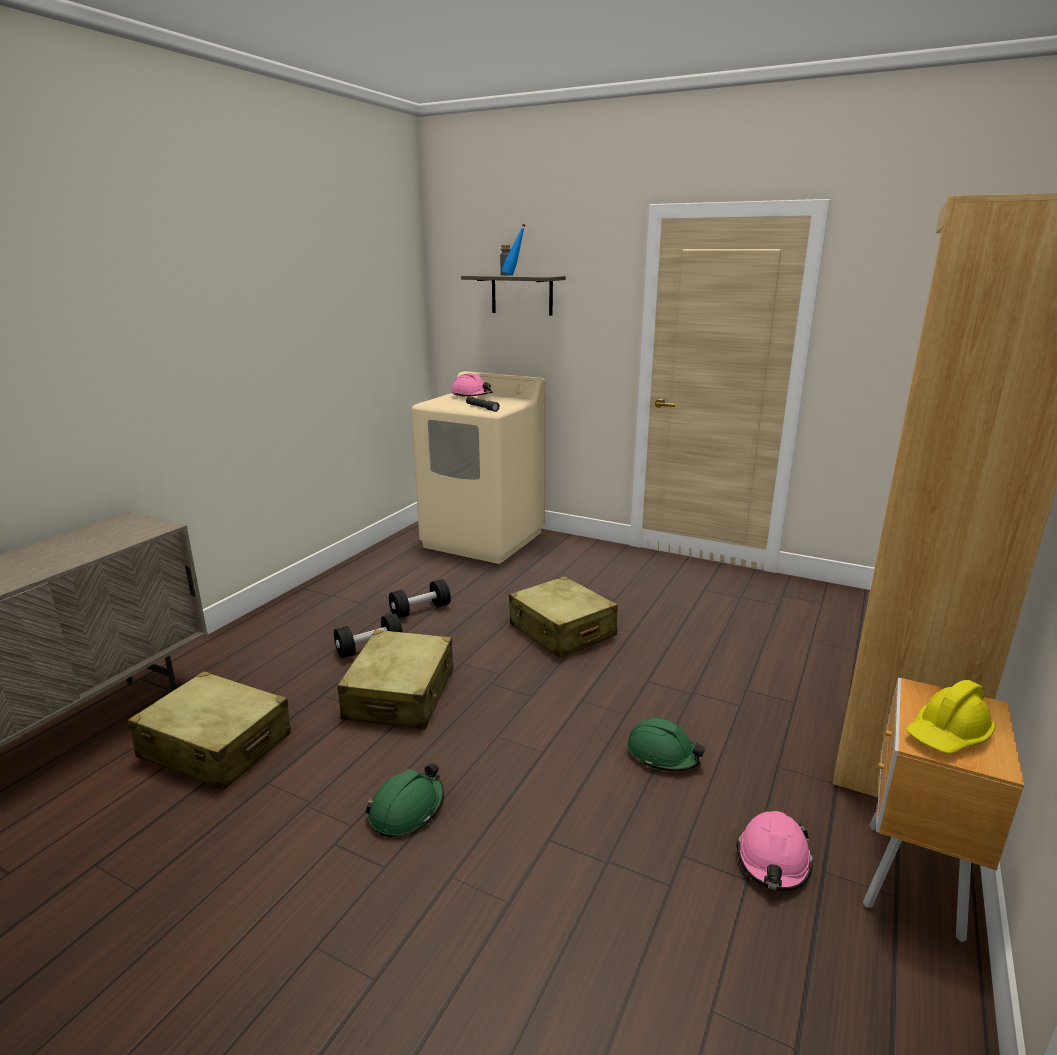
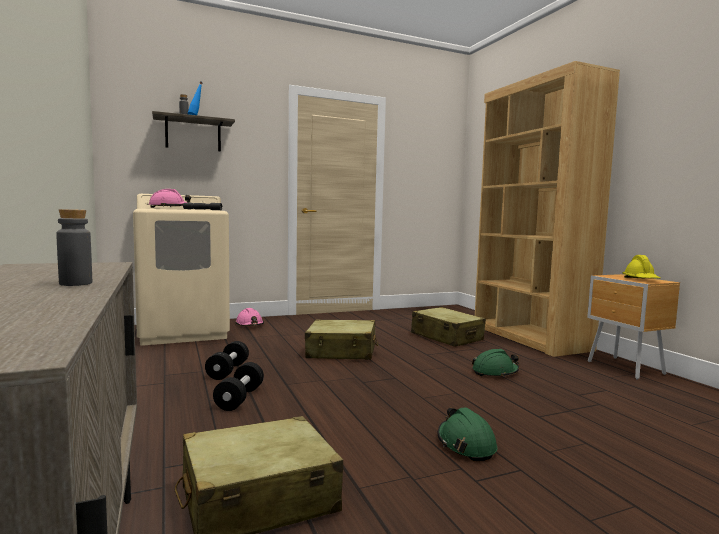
camera: 50 degrees left, 15 degrees down
beige suitcase [337,630,453,730] -> beige suitcase moved to [411,307,486,347]
pink hard hat [737,811,813,891] -> pink hard hat moved to [235,308,264,326]
none -> grey bottle [56,209,92,286]

